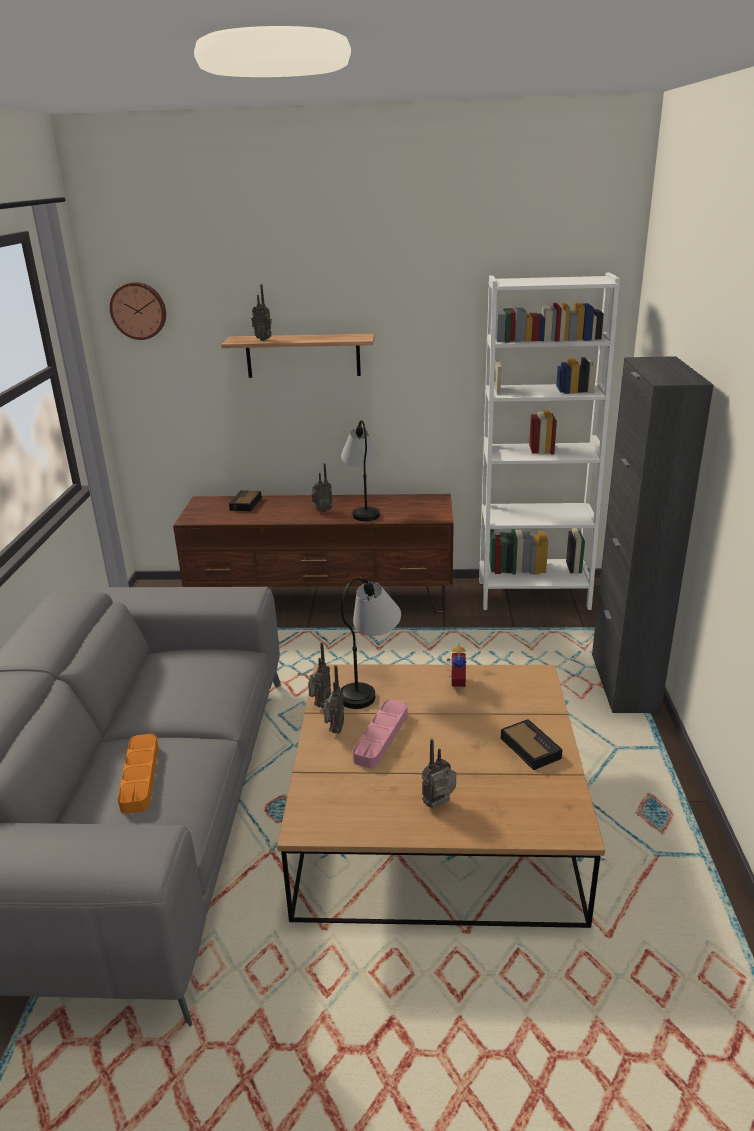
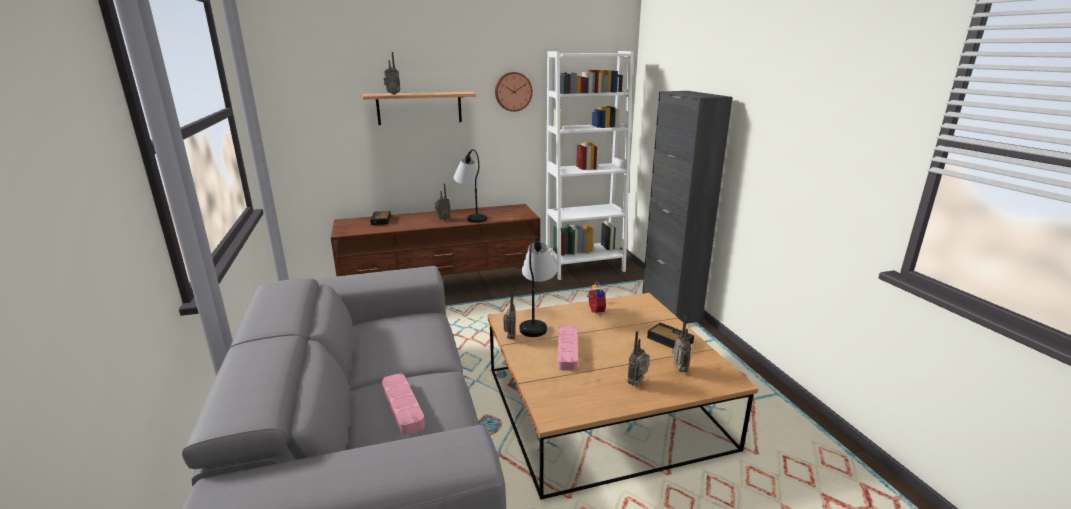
camera: 20 degrees left, 5 degrees down
wall clock [110,282,166,340] -> wall clock moved to [495,72,533,112]
orange tray [118,734,158,814] -> pink tray [382,373,425,435]
radio [323,665,344,734] -> radio moved to [672,316,691,372]

